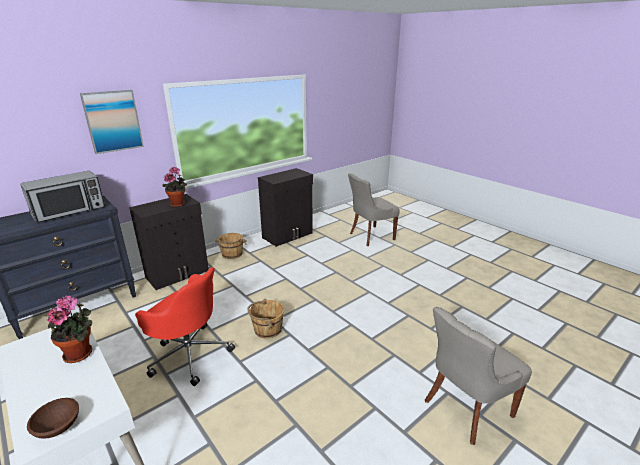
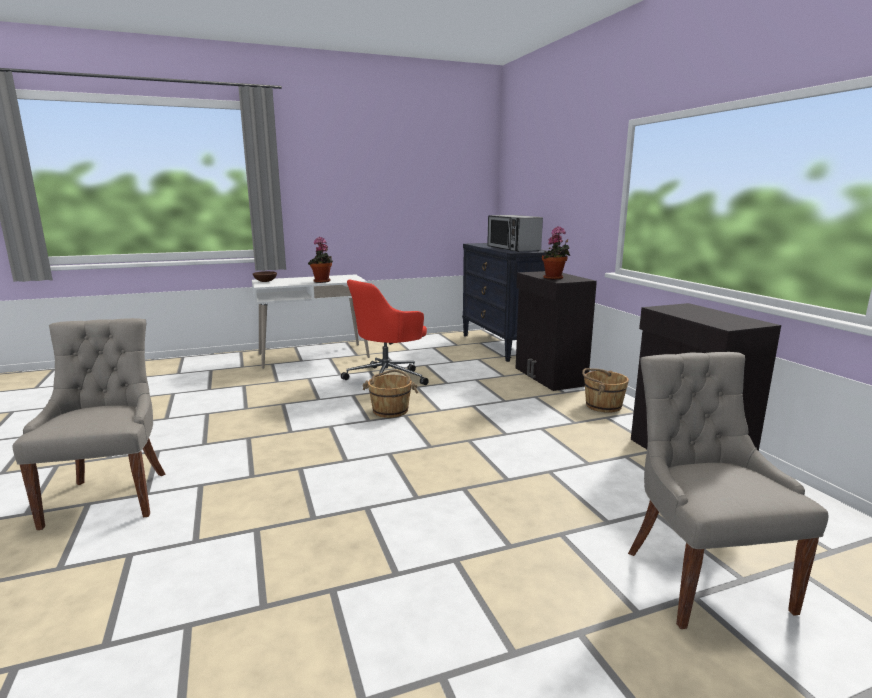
camera: 110 degrees right, 10 degrees down
picture [80,90,144,154] -> none

